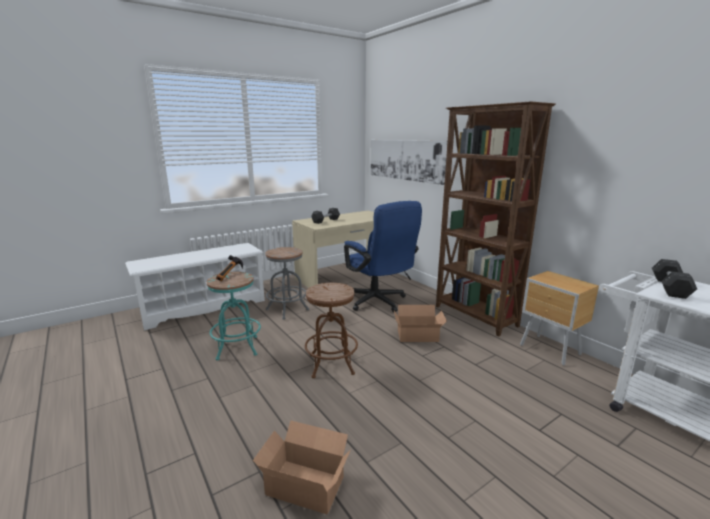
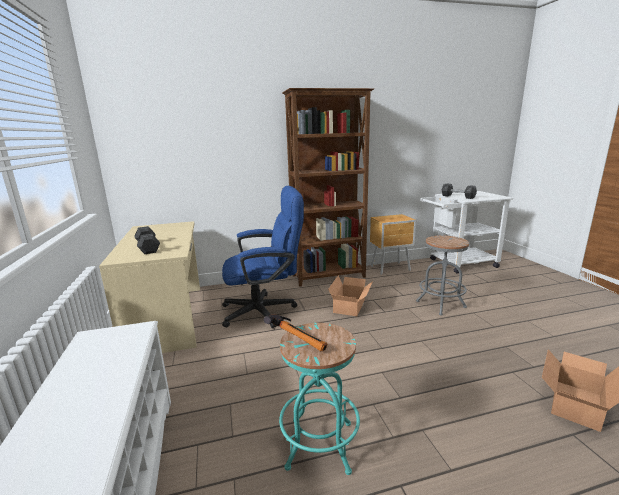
camera: 70 degrees left, 0 degrees up
grey stool [265,247,309,320] -> grey stool moved to [416,236,469,315]
brown stool [305,283,358,378] -> none
picture [371,140,448,185] -> none

